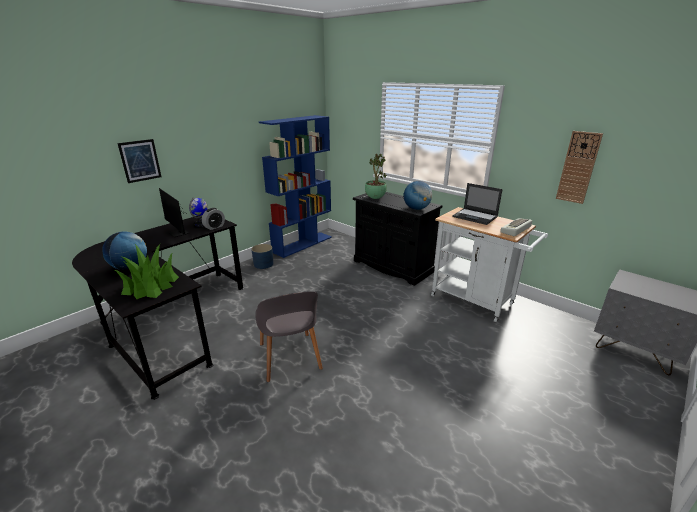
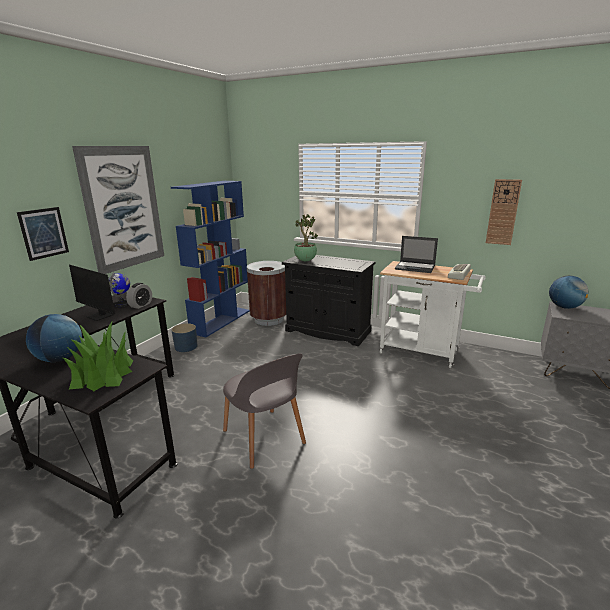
camera: 15 degrees left, 5 degrees down
globe [403,181,432,210] -> globe moved to [549,276,588,309]
none -> picture [72,146,164,274]
none -> brown trash can [247,261,286,326]

